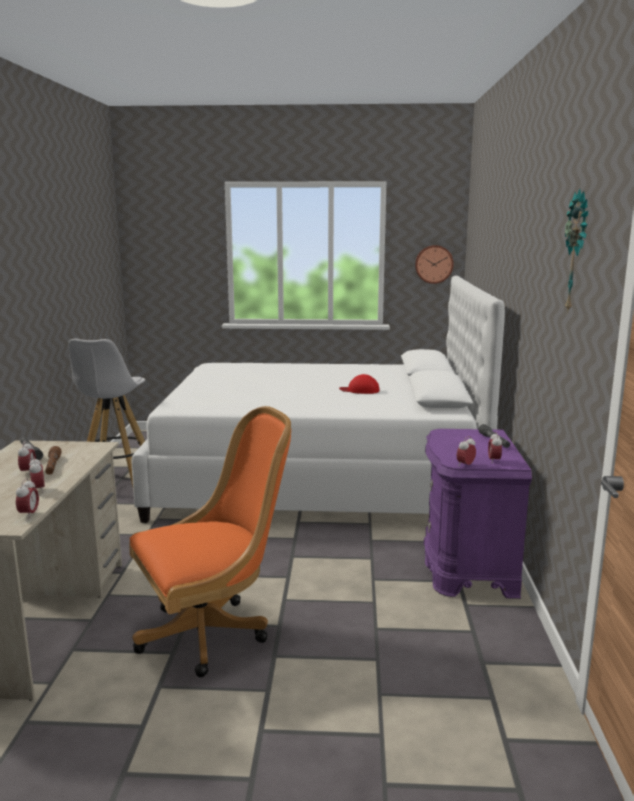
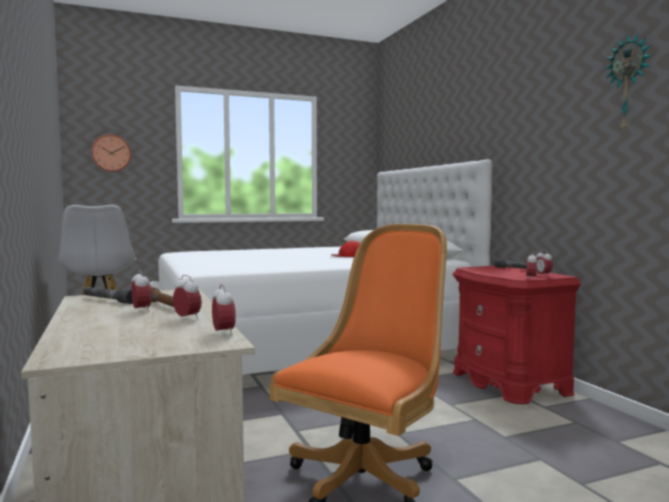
camera: 25 degrees left, 10 degrees down
wall clock [415,245,454,284] -> wall clock moved to [91,134,131,172]
purple nightstand [424,429,532,599] -> red nightstand [452,266,581,404]

